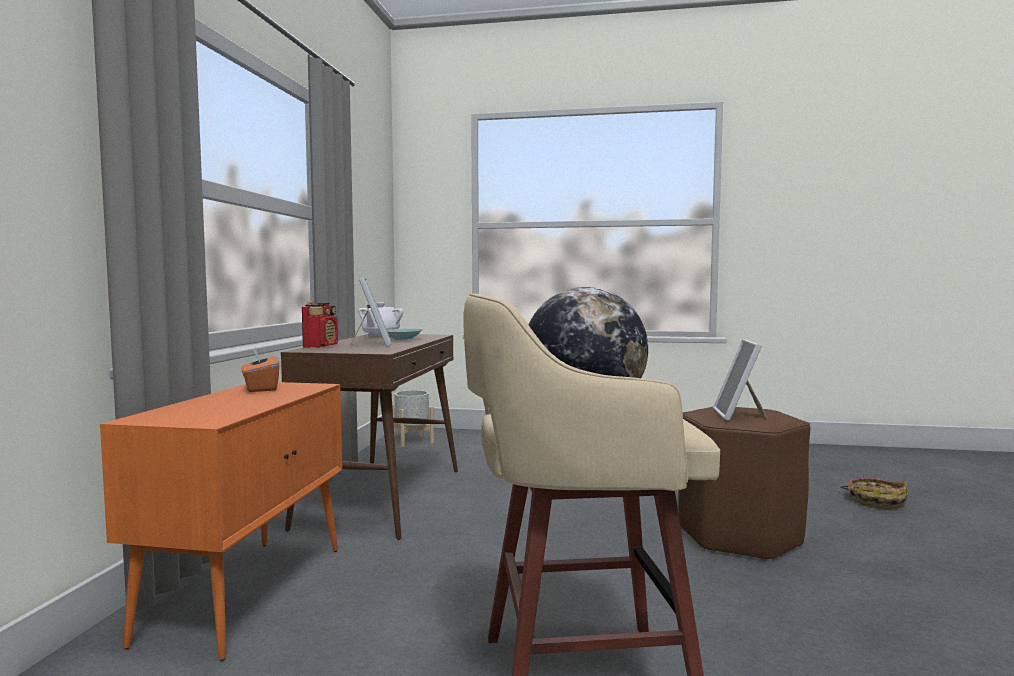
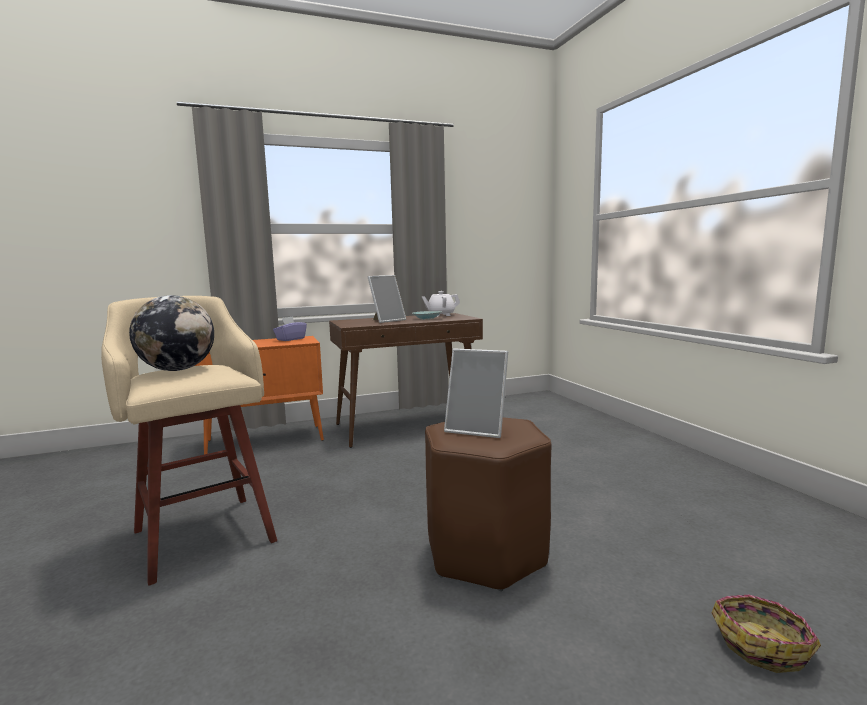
camera: 60 degrees right, 5 degrees up
orange tissue box [242,348,279,392] -> purple tissue box [273,316,307,341]
radio [302,301,338,348] -> none
grey planter [392,390,434,447] -> none
picture frame [713,339,768,421] -> picture frame turned 135 degrees counterclockwise [444,348,508,438]

